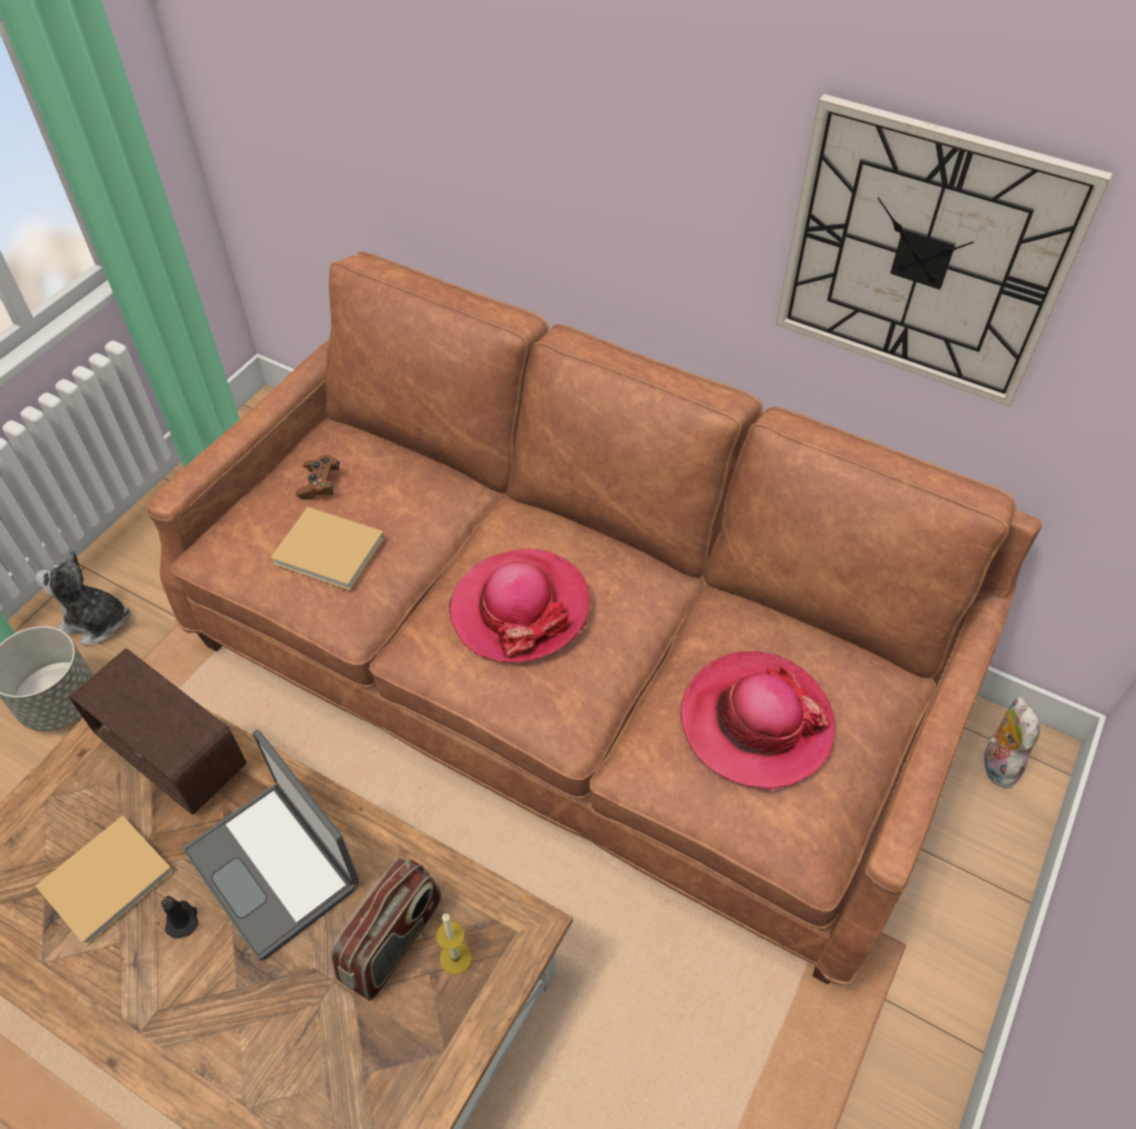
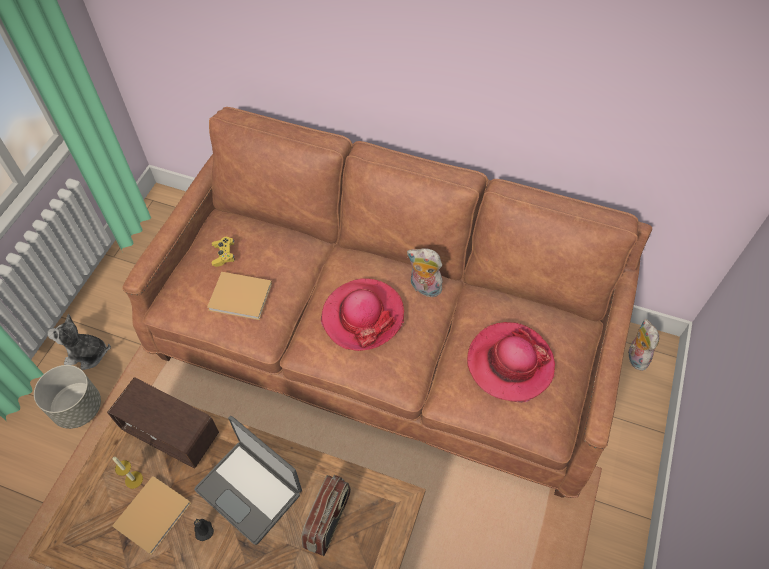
camera: 10 degrees left, 5 degrees up
brown game controller [296,455,340,500] -> yellow game controller [212,237,235,267]
candle [436,914,472,975] -> candle moved to [113,457,143,489]
wall clock [776,94,1113,407] -> none
none -> plush toy [407,248,443,297]

